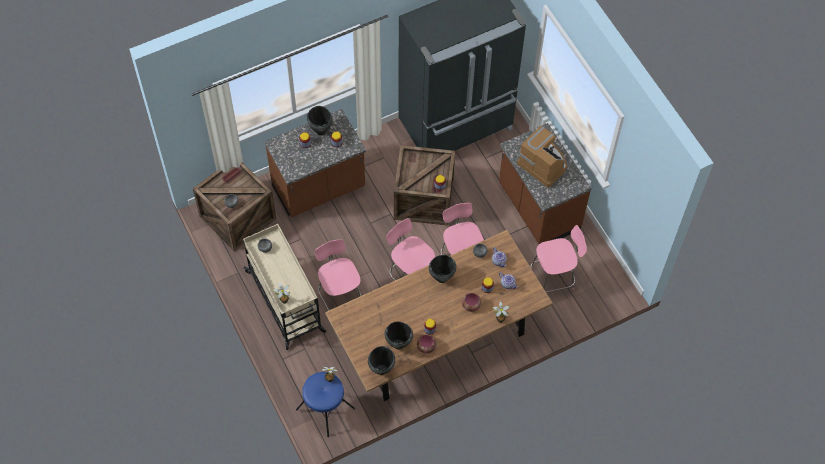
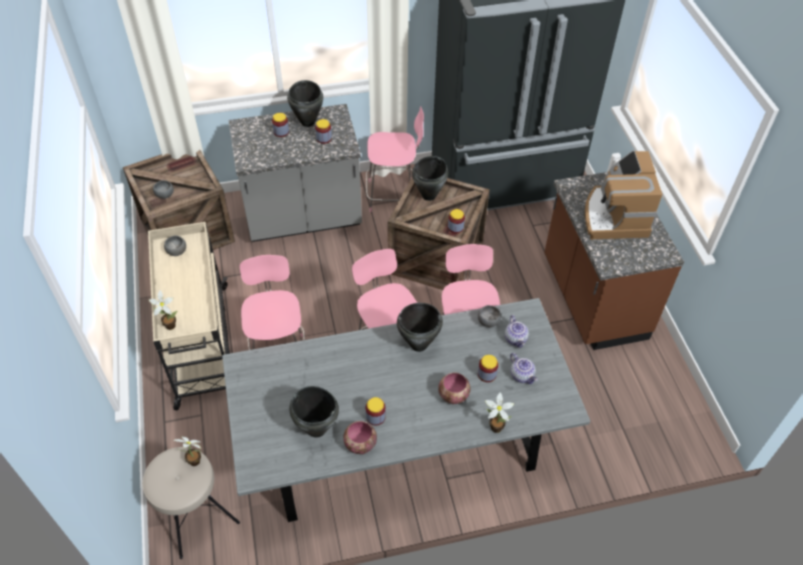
camera: 15 degrees right, 10 degrees down
brown counter [264,109,366,217] -> grey counter [229,104,362,242]
blue stool [296,372,355,437] -> beige stool [142,447,240,559]
brown dining table [325,230,553,401] -> grey dining table [222,298,590,522]
black cooking pot [368,346,395,375] -> black cooking pot moved to [412,156,448,201]
coffee machine [517,126,567,188] -> coffee machine turned 150 degrees counterclockwise [585,150,662,239]
pink chair [530,225,587,292] -> pink chair moved to [366,106,424,212]

